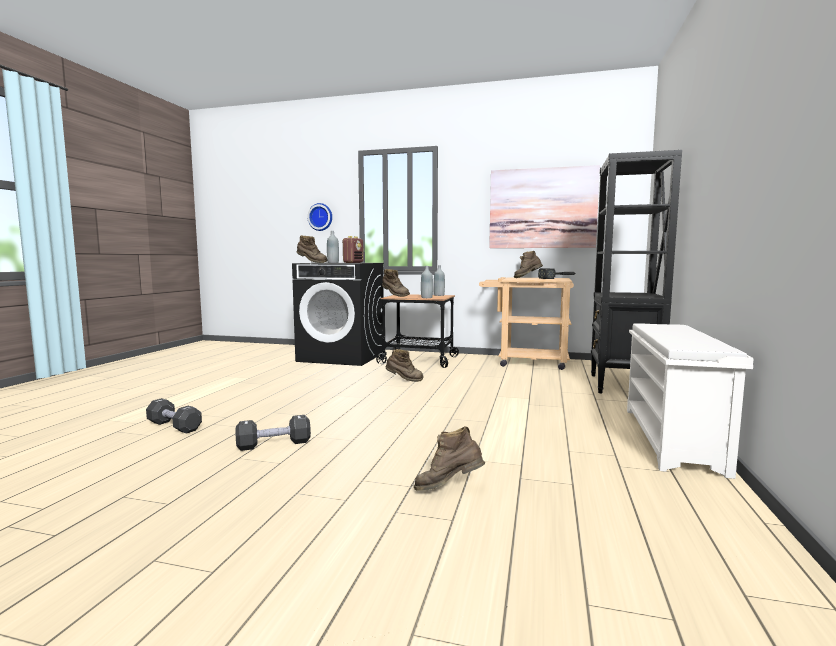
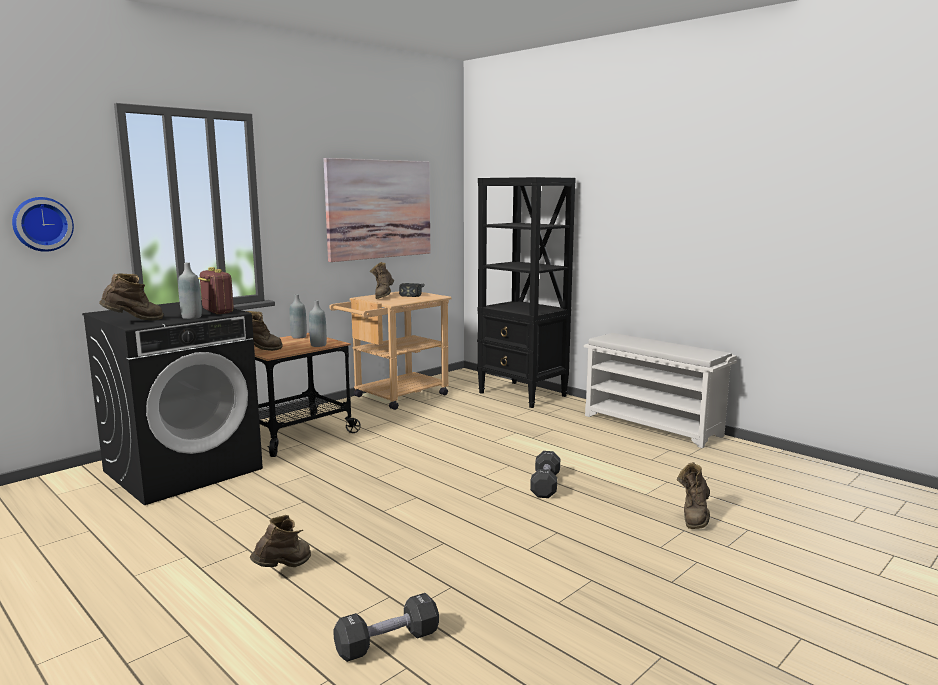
camera: 60 degrees left, 5 degrees up
black dumbbell [236,415,311,451] -> black dumbbell moved to [530,451,560,498]
brown boot [385,349,423,382] -> brown boot moved to [250,515,311,567]

